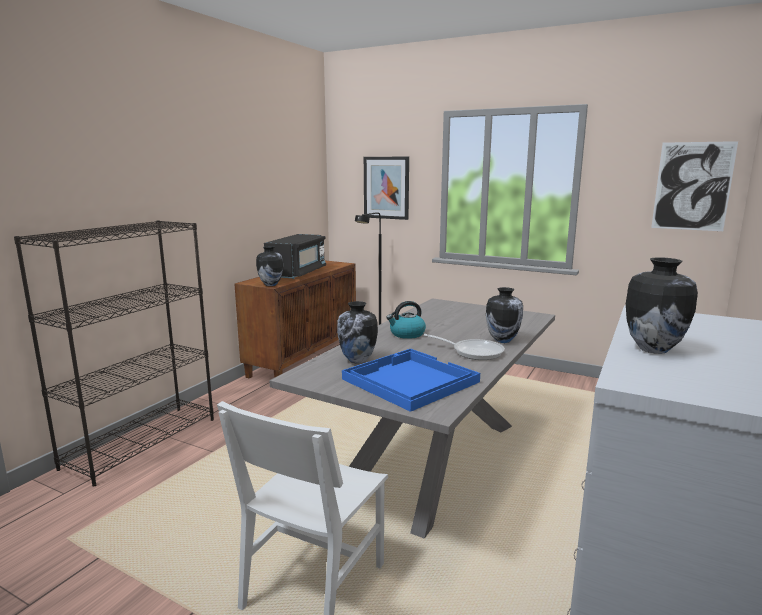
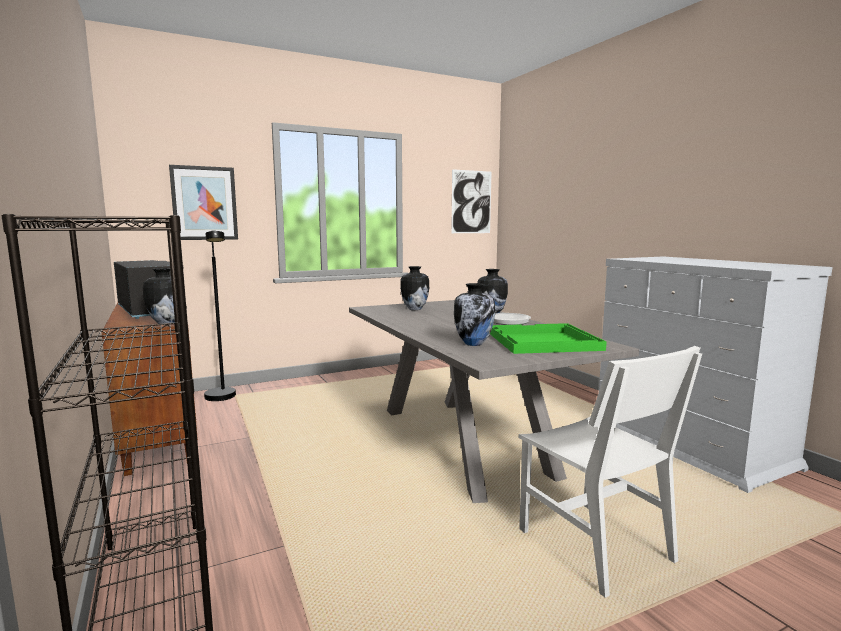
camera: 55 degrees left, 5 degrees down
blue tray [342,349,480,412] -> green tray [490,323,607,354]
kettle [386,301,426,339] -> none
vase [626,257,698,354] -> vase moved to [400,266,429,310]

